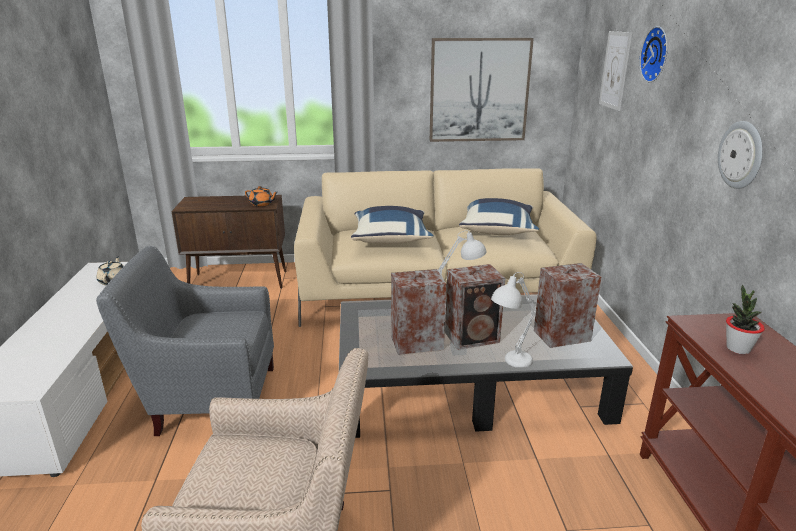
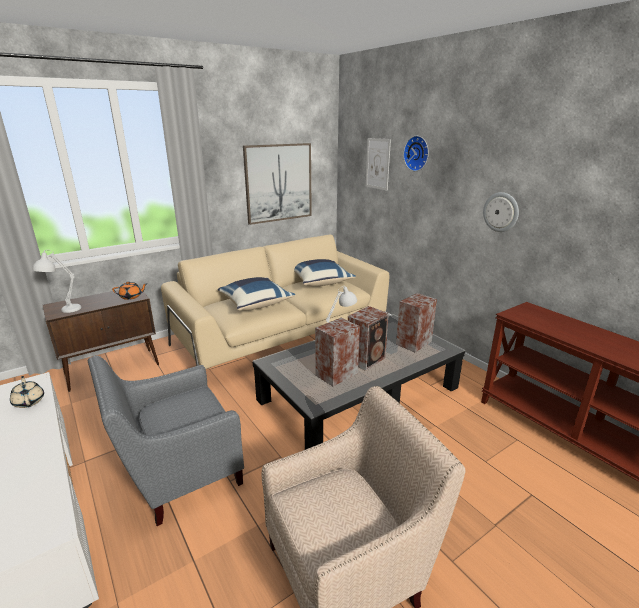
camera: 30 degrees left, 0 degrees up
white table lamp [491,272,537,368] -> white table lamp moved to [32,250,82,313]
potted plant [726,285,765,354] -> none

